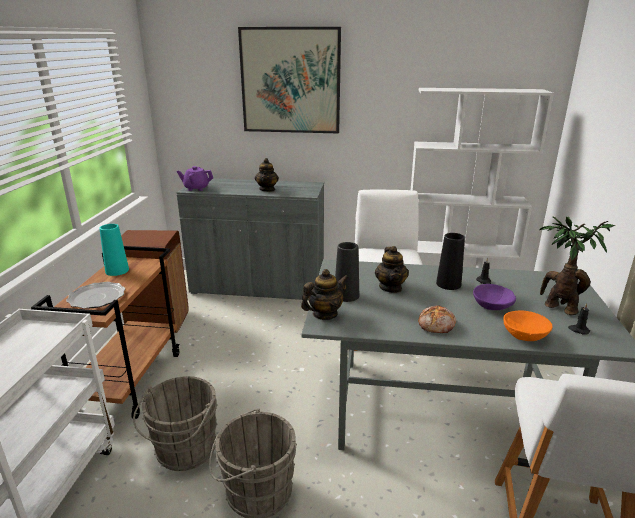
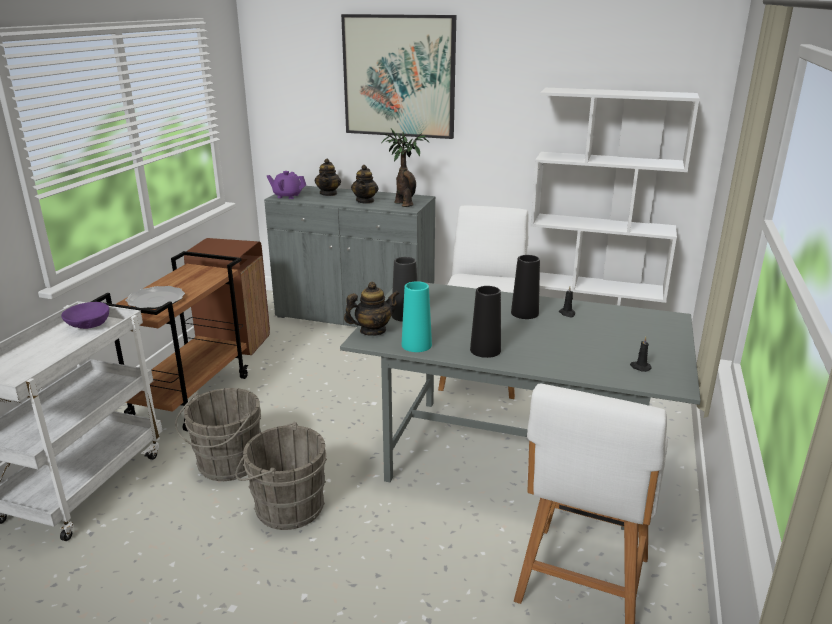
camera: 10 degrees right, 0 degrees up
turquoise vase [99,224,129,276] -> turquoise vase moved to [402,281,432,352]
teapot [375,246,409,293] -> teapot moved to [315,159,341,196]
bread [418,305,456,333] -> black vase [470,286,501,358]
purple bowl [473,284,516,310] -> purple bowl moved to [61,302,109,329]
orange bowl [503,310,553,341] -> none
potted plant [539,216,615,315] -> potted plant moved to [381,129,429,207]

